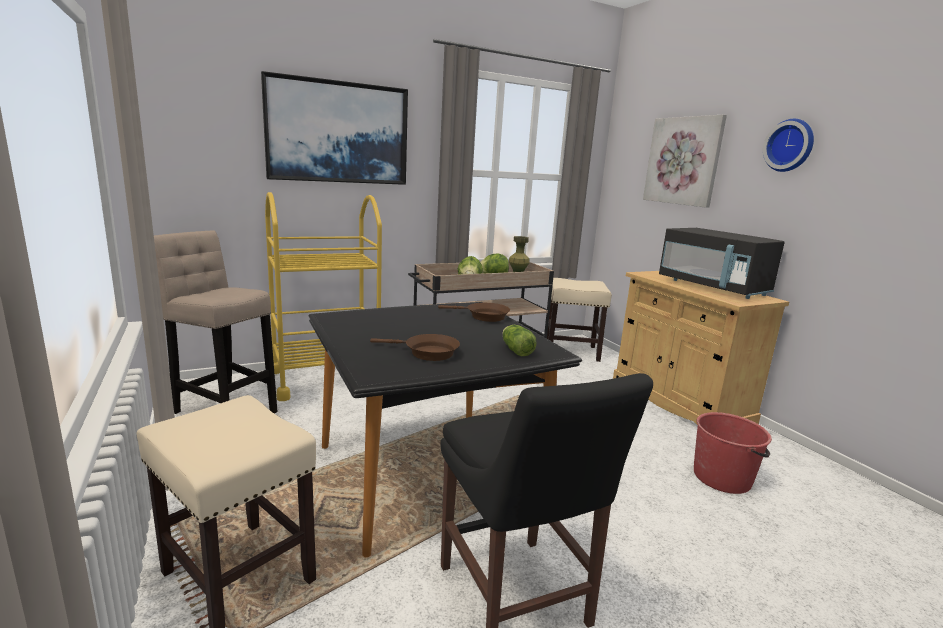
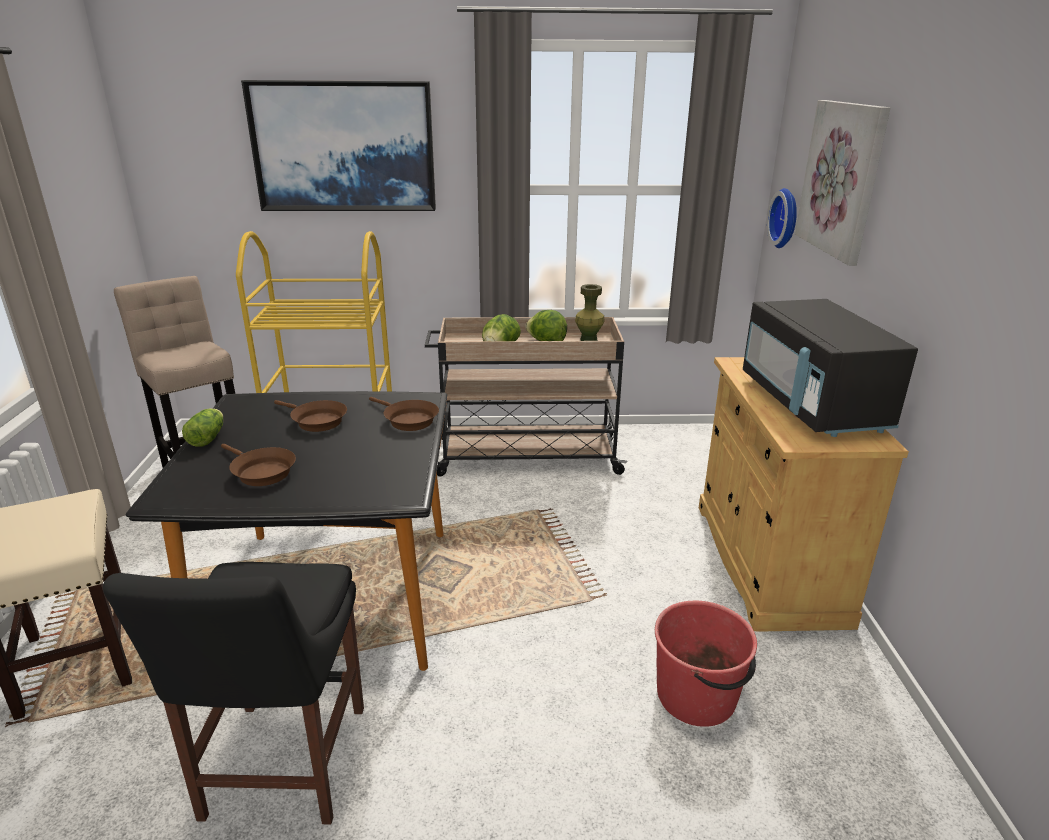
camera: 25 degrees right, 10 degrees up
lettuce [502,325,537,356] -> lettuce moved to [182,408,223,447]
beige stool [547,278,612,362] -> none
wall clock [763,119,814,172] -> wall clock moved to [767,188,797,248]
none -> brown frying pan [274,400,347,432]

